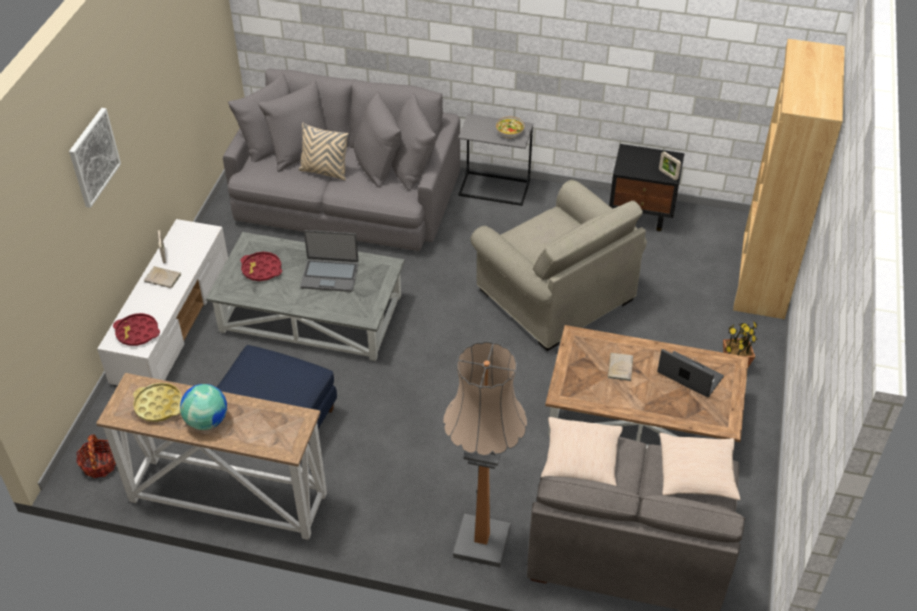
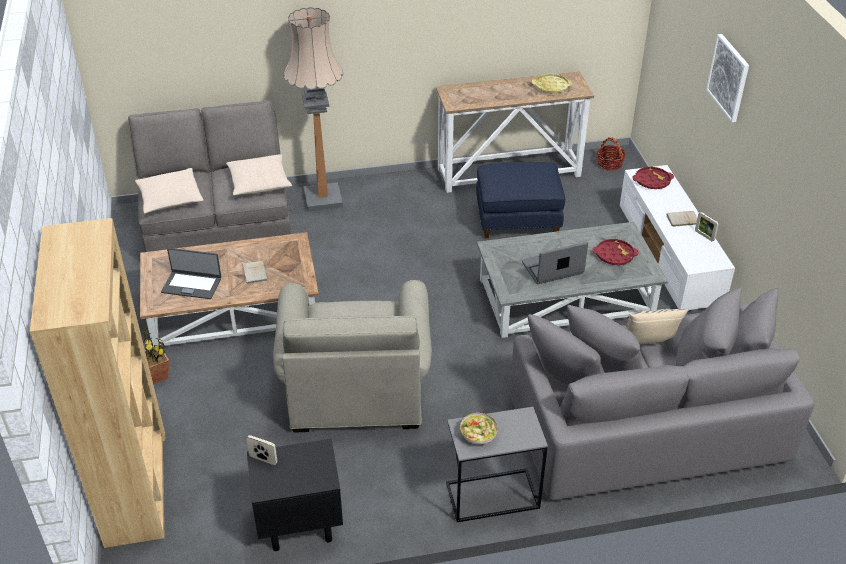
camera: 155 degrees right, 5 degrees down
globe [180,384,227,430] -> none
beige armchair [471,180,647,351] -> beige armchair turned 120 degrees counterclockwise [273,280,432,432]

